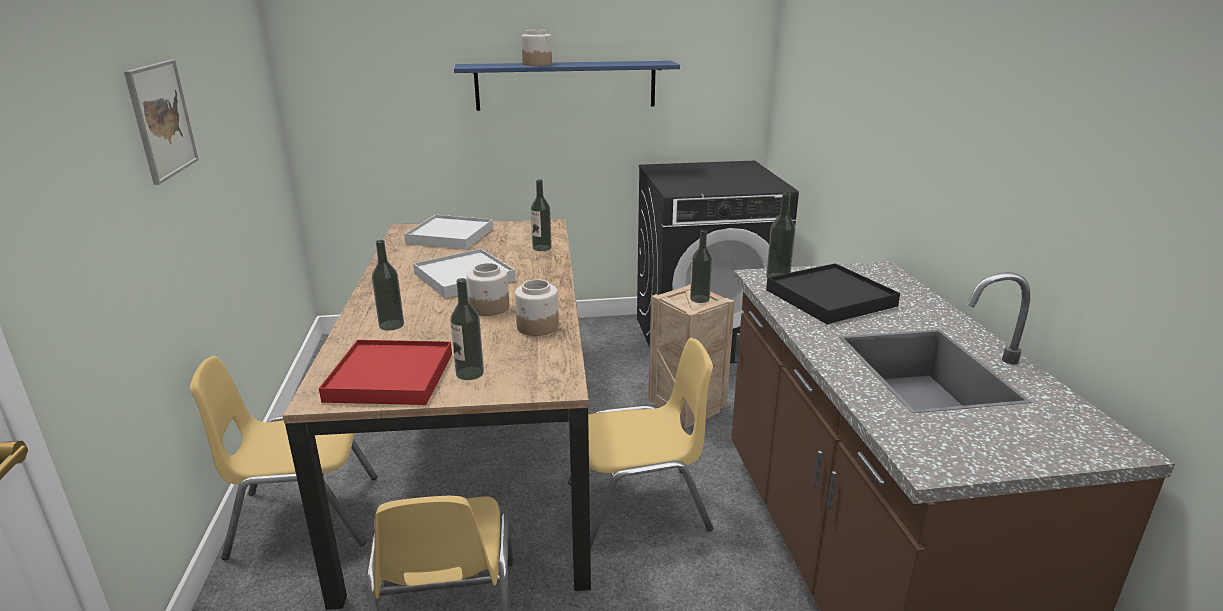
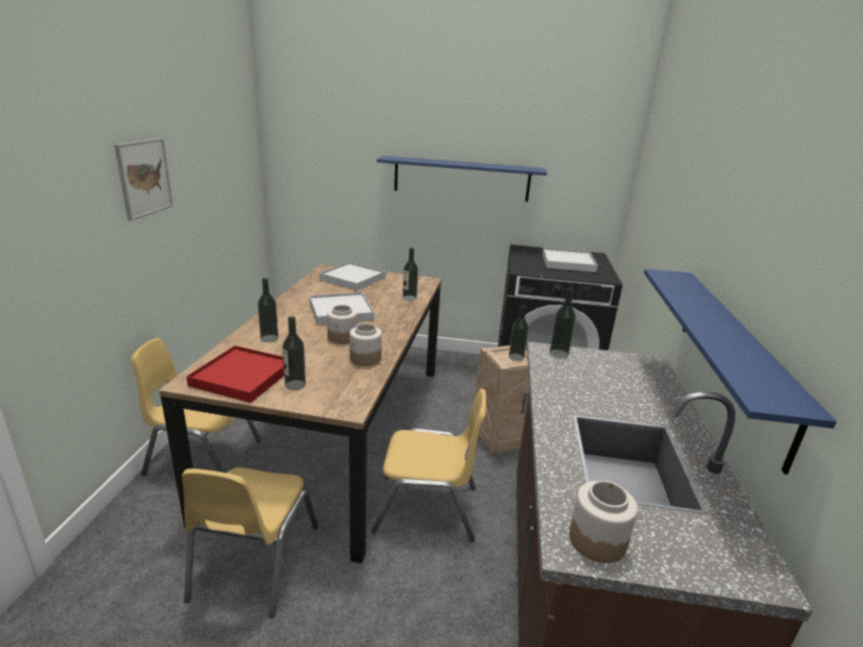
camera: 15 degrees right, 0 degrees up
jar [521,29,552,66] -> jar moved to [569,481,638,563]
black tray [766,263,900,324] -> none
none -> white tray [542,247,598,272]
none -> blue shelf [644,269,837,475]

